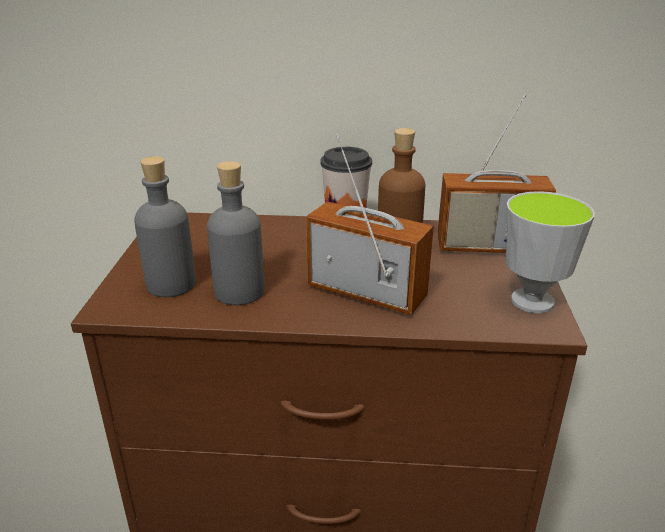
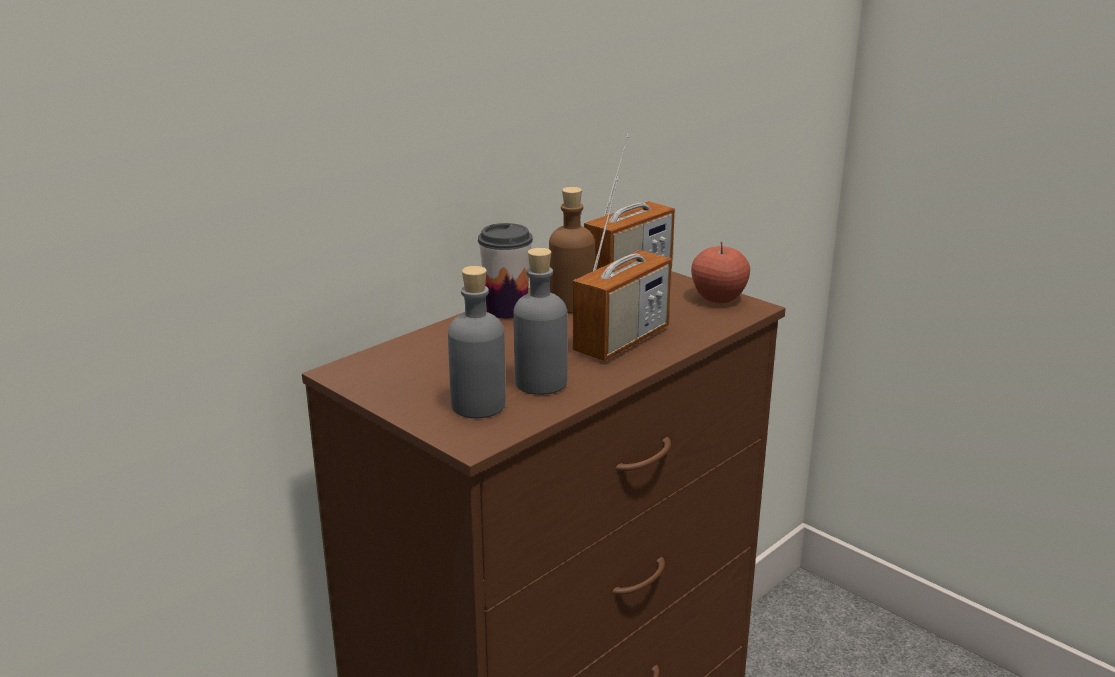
camera: 50 degrees left, 5 degrees down
radio [306,134,434,315] -> radio turned 150 degrees clockwise [573,176,672,361]
cup [505,191,595,313] -> apple [691,242,750,303]

